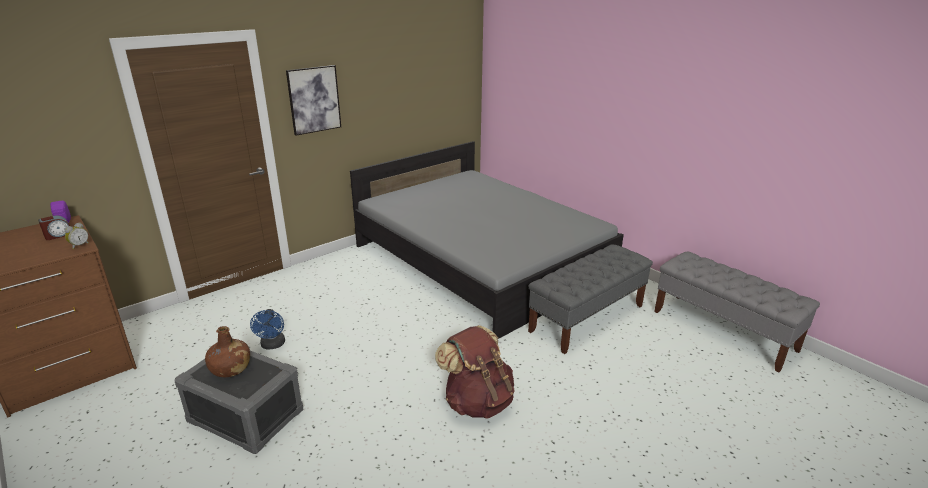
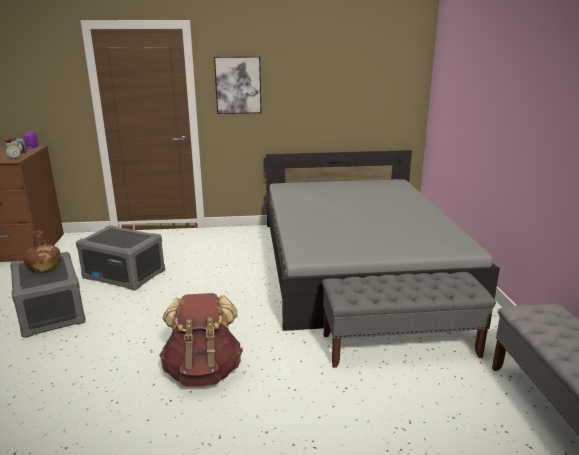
camera: 35 degrees right, 5 degrees down
blue fan [250,309,285,349] -> grey storage box [76,225,165,290]

